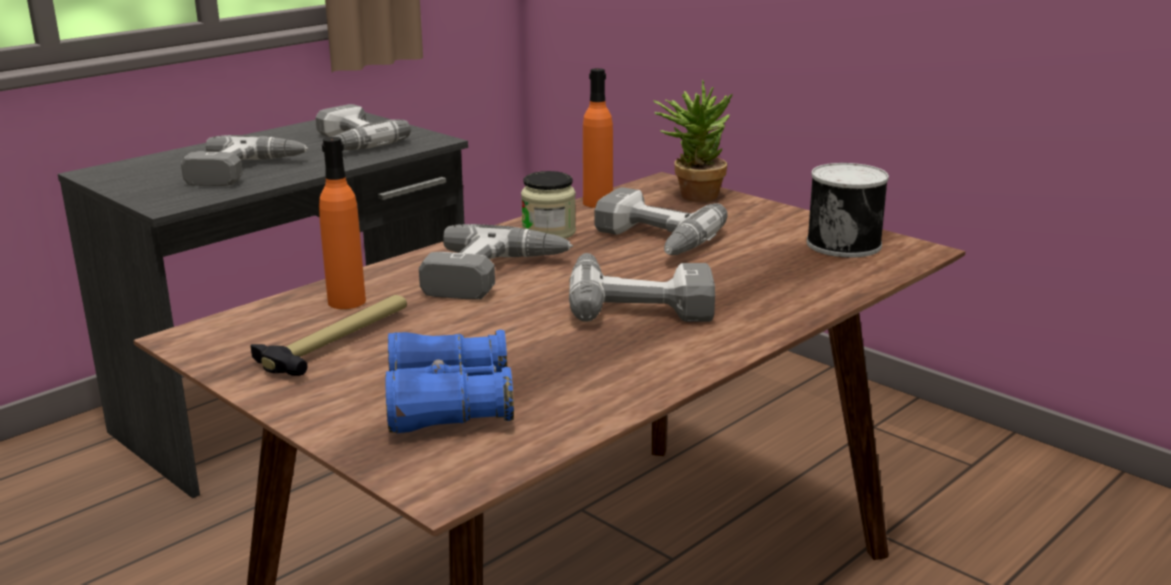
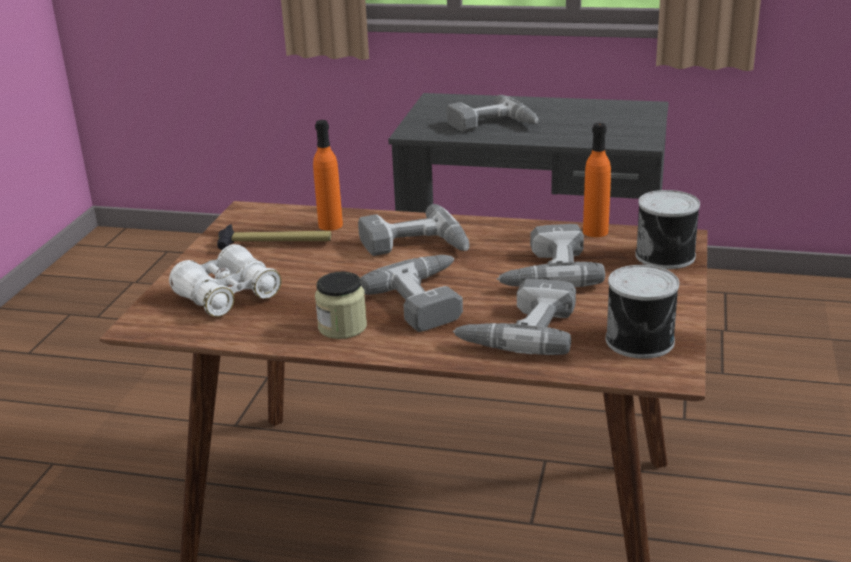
camera: 60 degrees right, 5 degrees up
power drill [315,104,411,150] -> power drill moved to [453,279,576,355]
blue binoculars [385,330,514,434] -> white binoculars [169,244,282,317]
jar [521,171,576,239] -> jar moved to [315,271,367,339]
potted plant [653,80,733,202] -> can [635,190,700,269]

